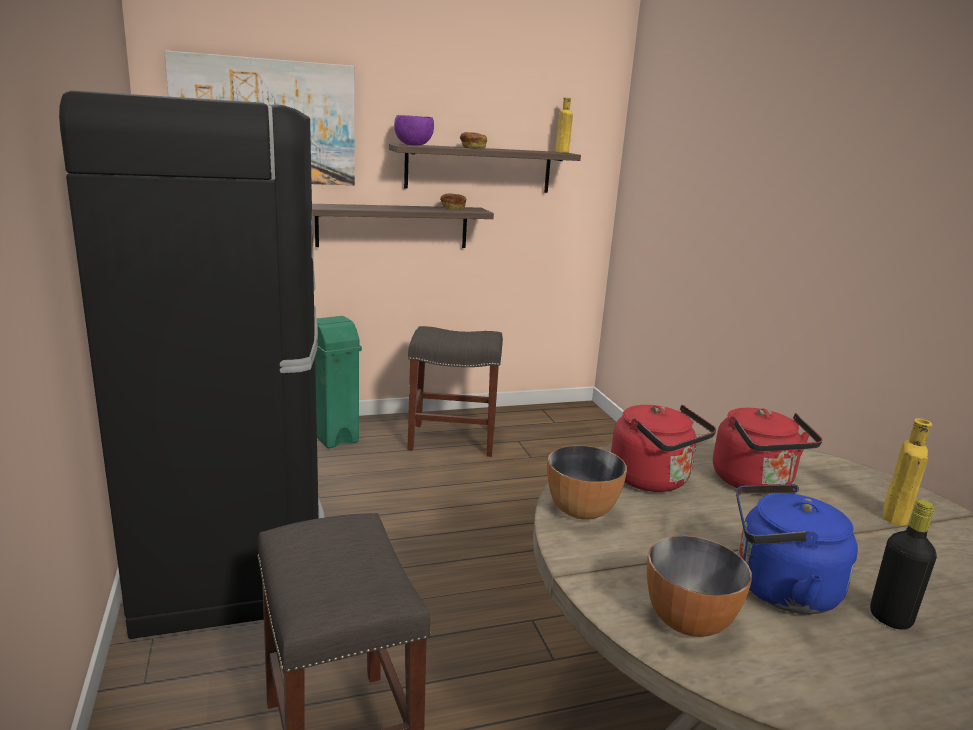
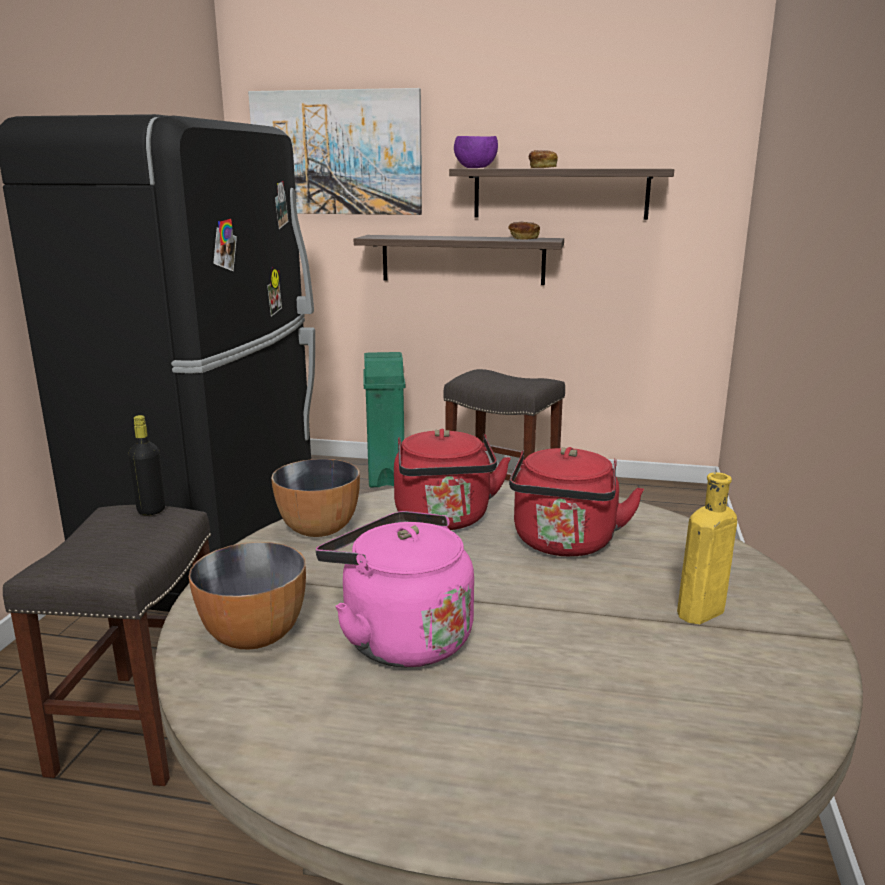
camera: 30 degrees right, 0 degrees up
yellow bottle [555,97,573,153] -> none
blue kettle [736,484,858,614] -> pink kettle [316,511,474,667]
black bottle [870,500,937,630] -> black bottle moved to [128,415,165,515]

